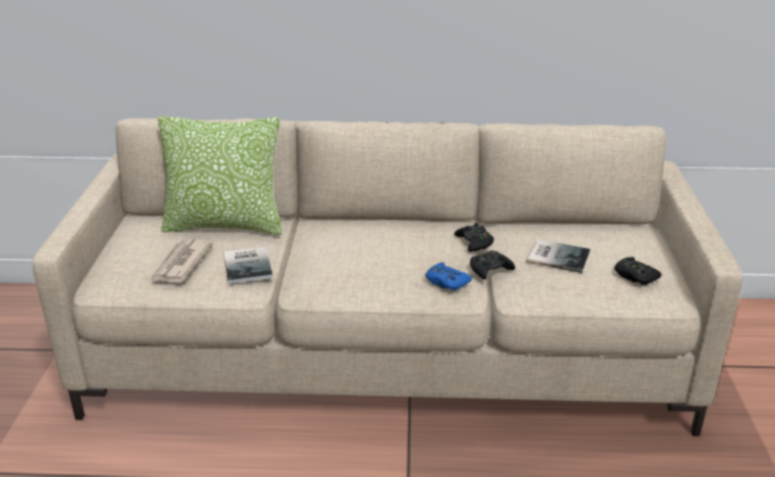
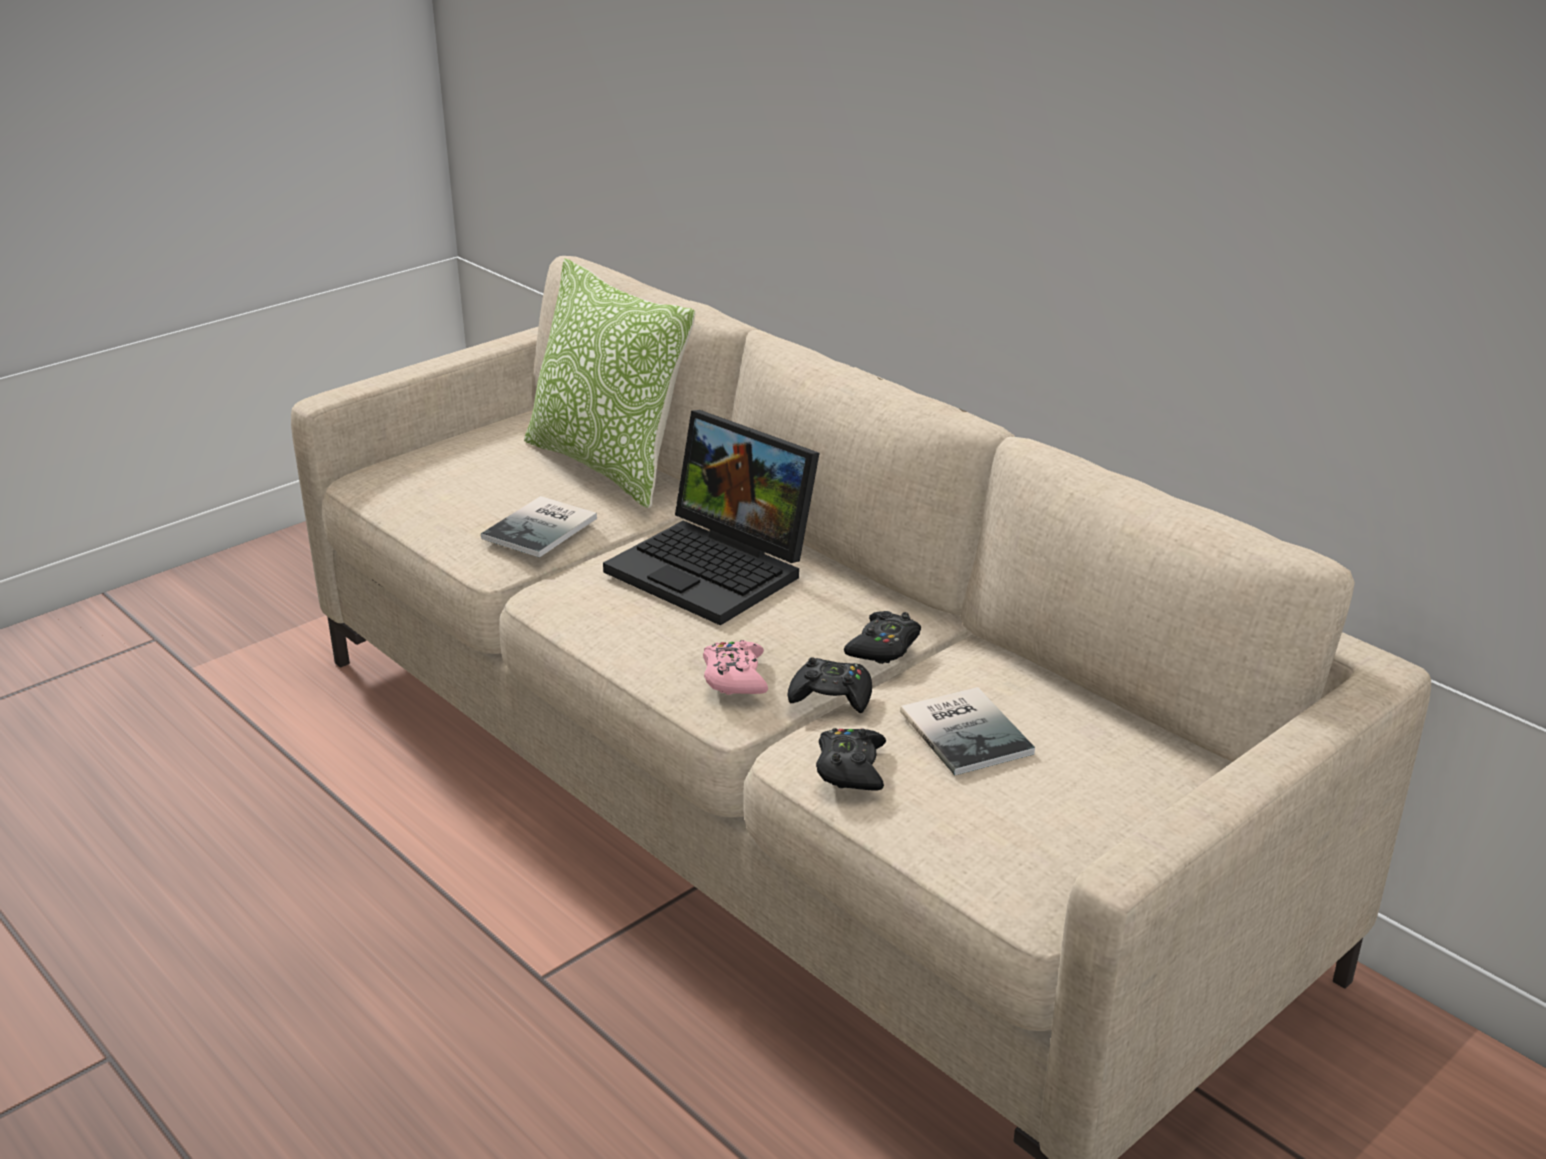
camera: 45 degrees right, 0 degrees up
newspaper [151,239,214,282] -> none
blue game controller [425,262,472,290] -> pink game controller [703,640,768,695]
black game controller [614,257,661,285] -> black game controller moved to [816,728,886,791]
none -> laptop [603,410,819,625]

